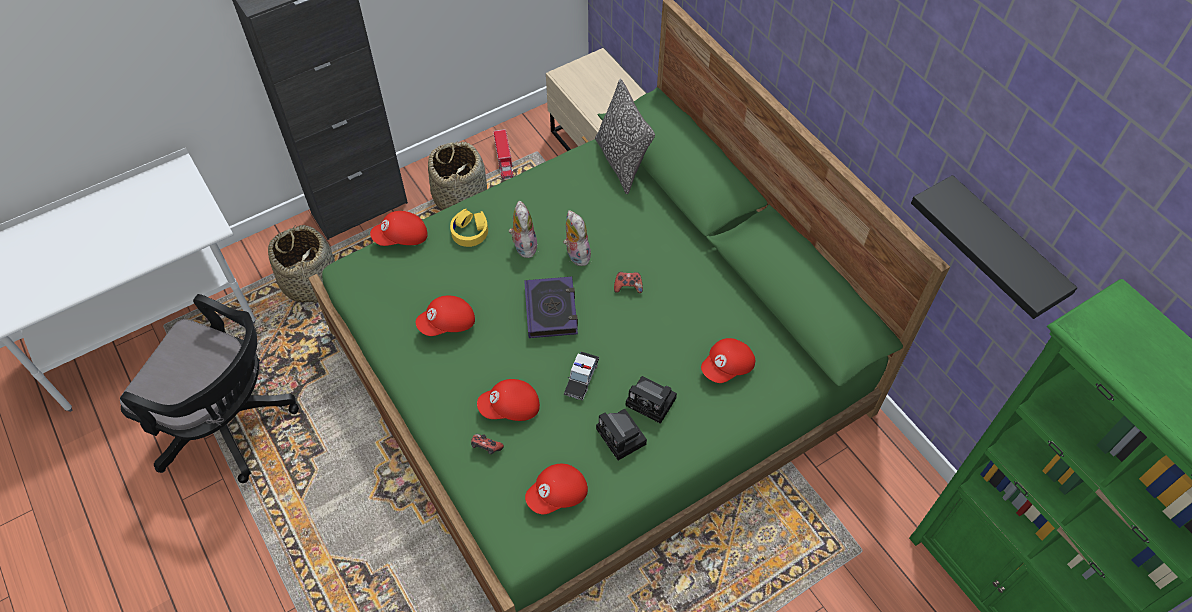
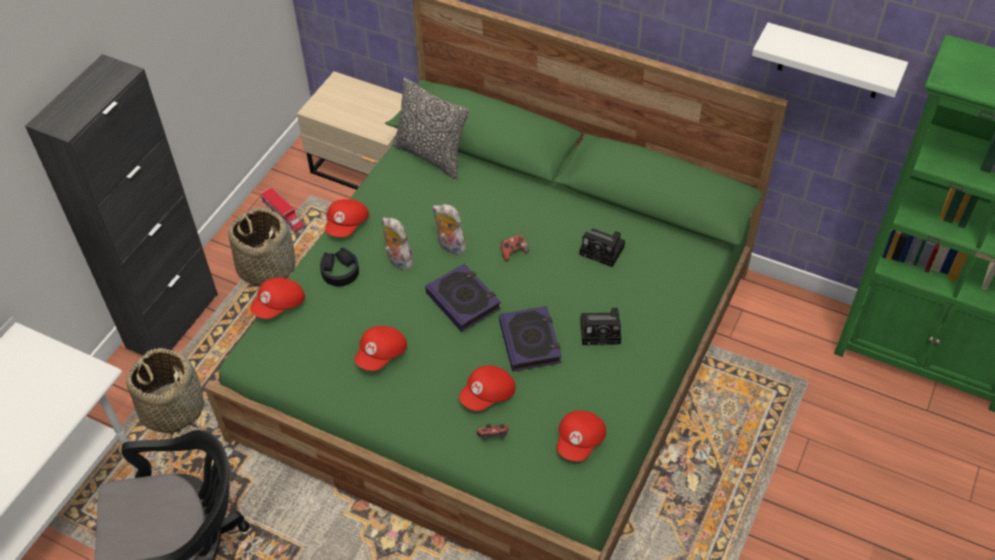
camera: 30 degrees left, 5 degrees down
yellow headphones [450,209,488,247] -> black headphones [320,248,359,287]
toy car [564,352,599,400] -> book [499,306,562,372]
camera [596,409,647,460] -> camera moved to [579,228,625,267]
red cap [701,338,755,383] -> red cap moved to [325,199,369,237]
black shelf [911,175,1077,319] -> white shelf [752,22,908,98]

